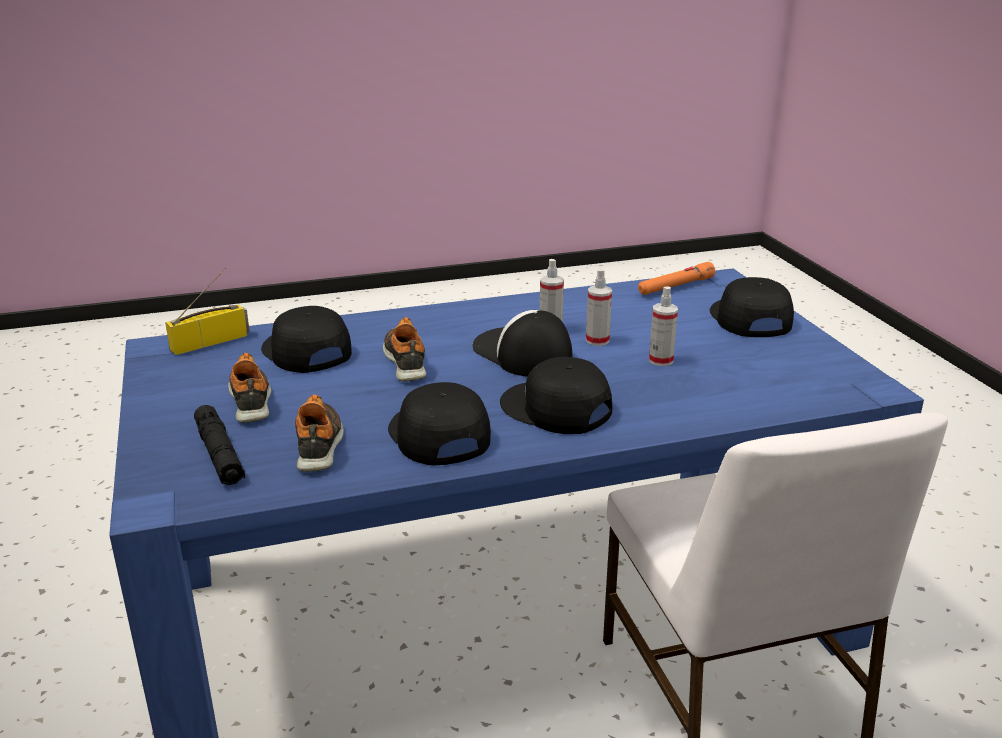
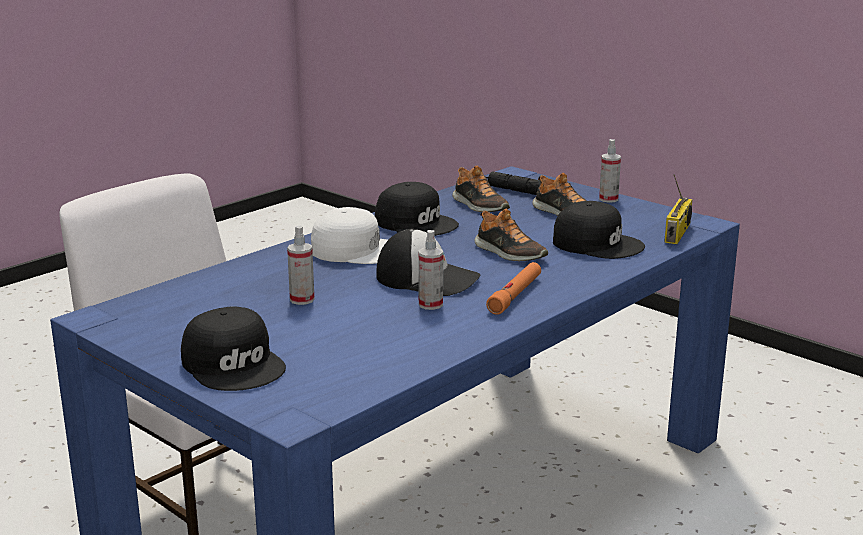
camera: 150 degrees right, 5 degrees down
black cap [500,357,612,434] -> white cap [311,207,388,264]
spray bottle [586,269,612,346] -> spray bottle moved to [599,139,621,203]
orange flashlight [638,262,715,295] -> orange flashlight moved to [486,262,541,315]

